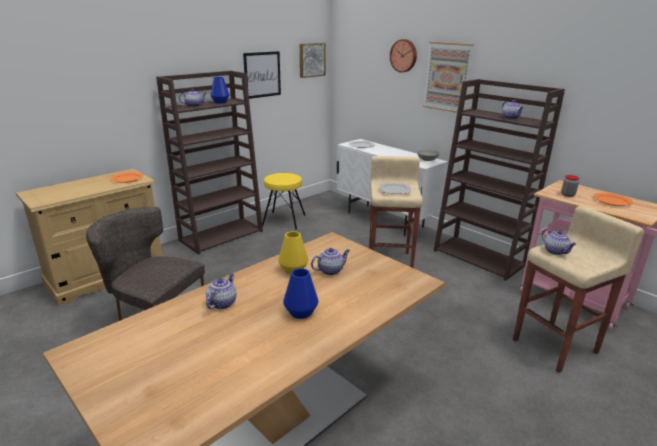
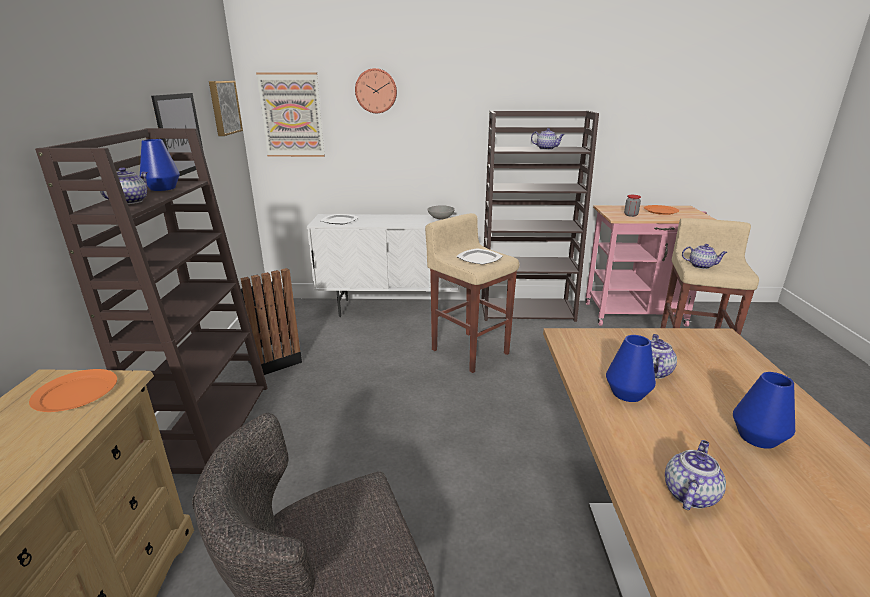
camera: 45 degrees left, 0 degrees up
teapot [206,274,236,309] -> teapot turned 60 degrees clockwise [665,440,726,510]
yellow stool [262,173,306,230] -> black trash can [241,268,302,375]
yellow vase [278,231,308,274] -> blue vase [606,335,656,402]
picture [423,42,474,113] -> picture moved to [256,73,325,157]

